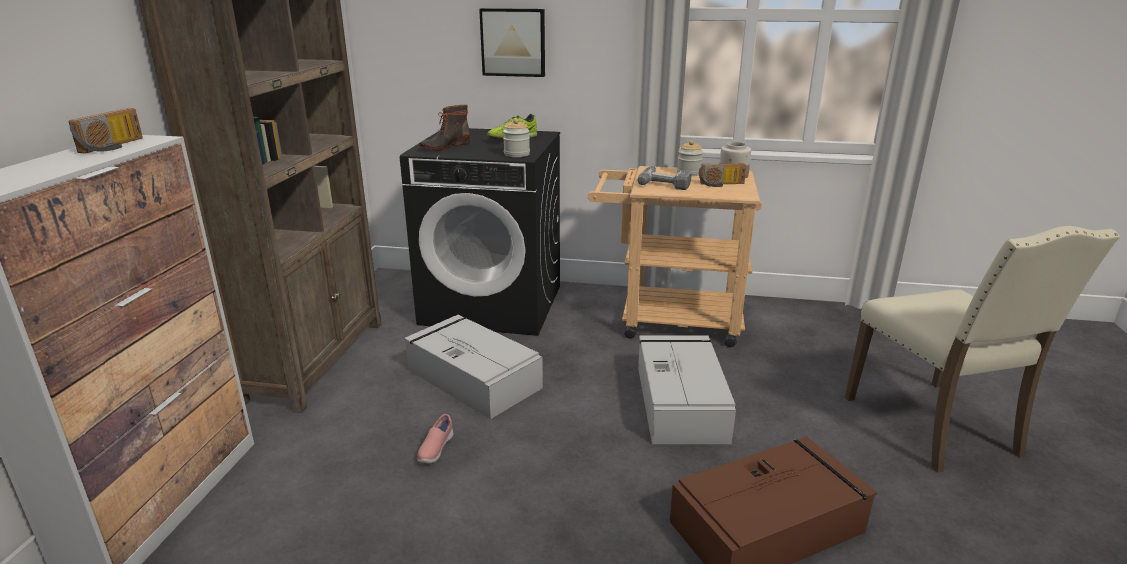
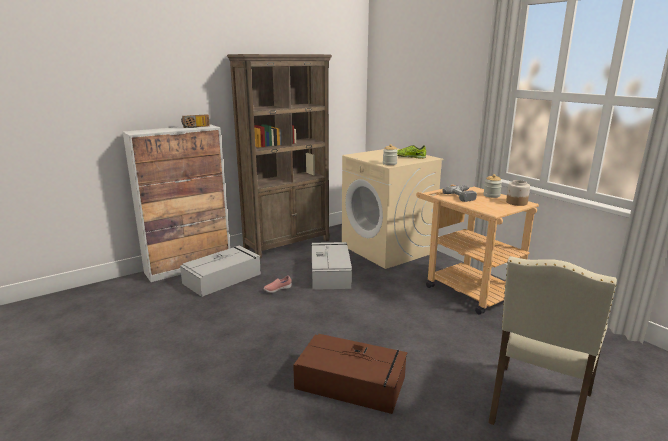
camera: 45 degrees right, 5 degrees down
black washing machine [400,128,560,336] -> beige washing machine [342,148,444,269]
boot [419,105,470,151] -> none
picture [479,8,545,77] -> none
grey storage box [638,335,736,444] -> grey storage box moved to [180,246,261,297]
radio [699,163,747,187] -> none

